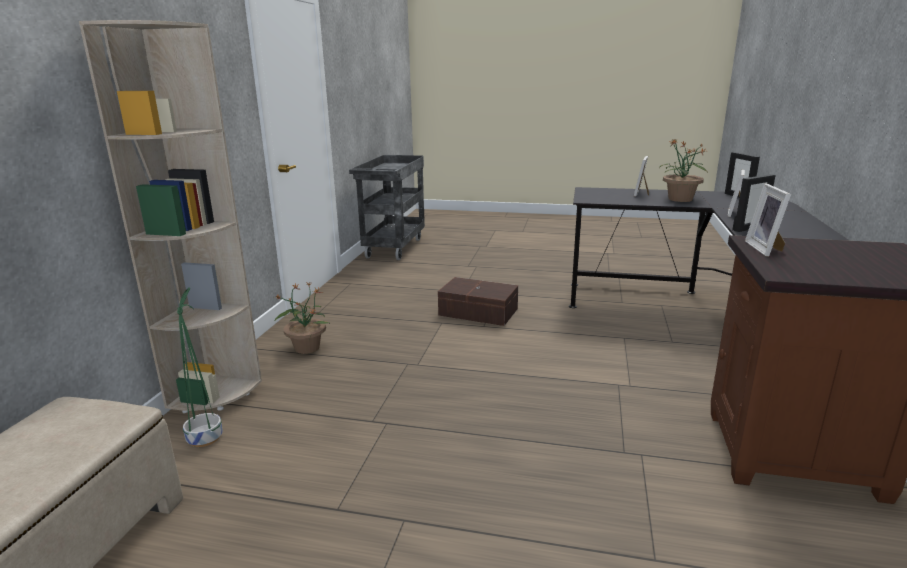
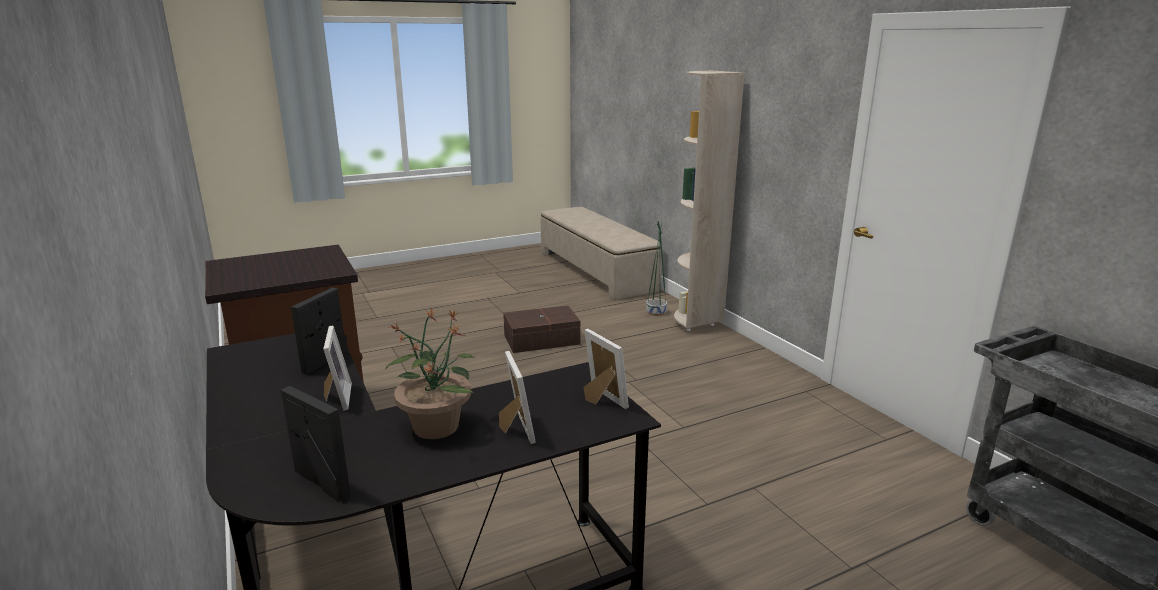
camera: 140 degrees right, 0 degrees up
potted plant [273,283,329,354] -> none
brown storage box [438,277,518,326] -> brown storage box moved to [503,305,580,353]
picture frame [745,183,791,257] -> picture frame moved to [583,328,629,409]

